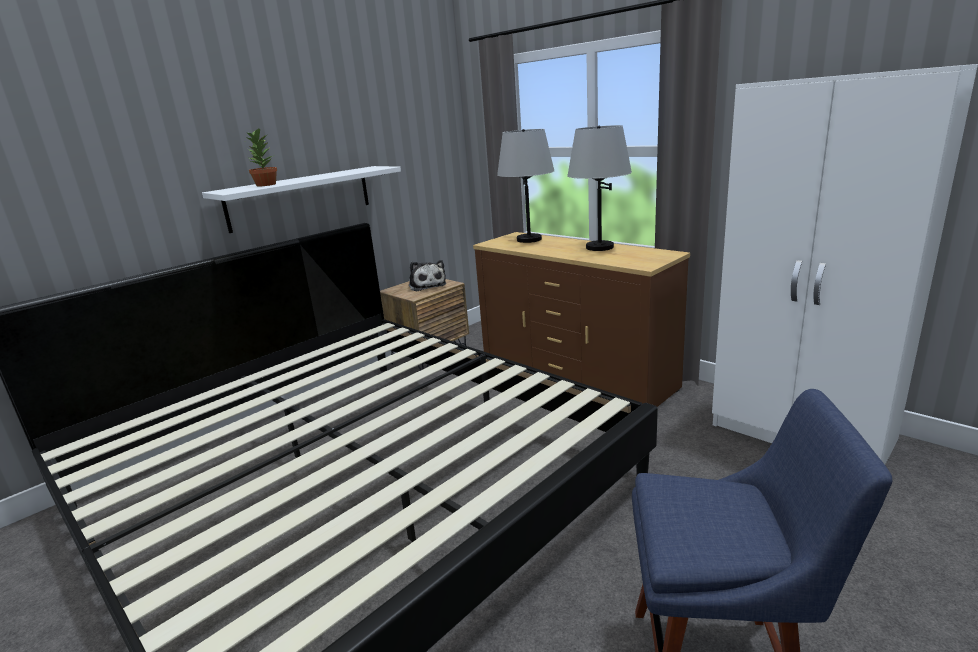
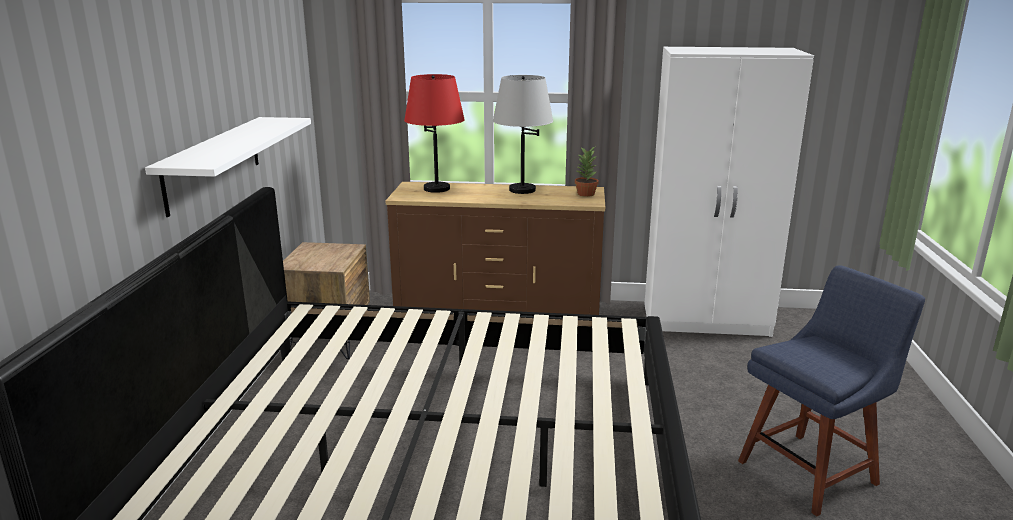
camera: 40 degrees left, 0 degrees up
potted plant [245,129,277,187] -> potted plant moved to [575,147,599,197]
plush toy [409,260,446,291] -> none
grey table lamp [497,129,554,243] -> red table lamp [404,74,465,193]

